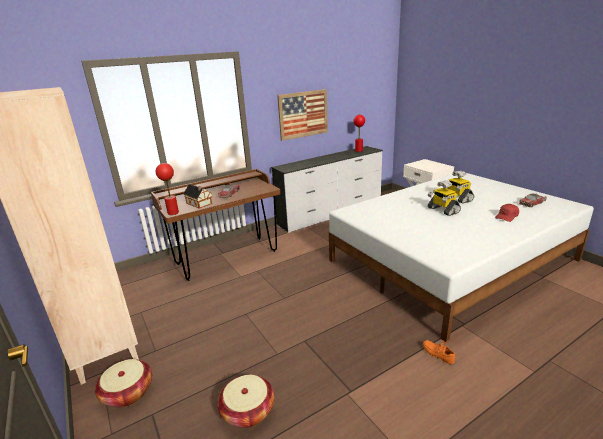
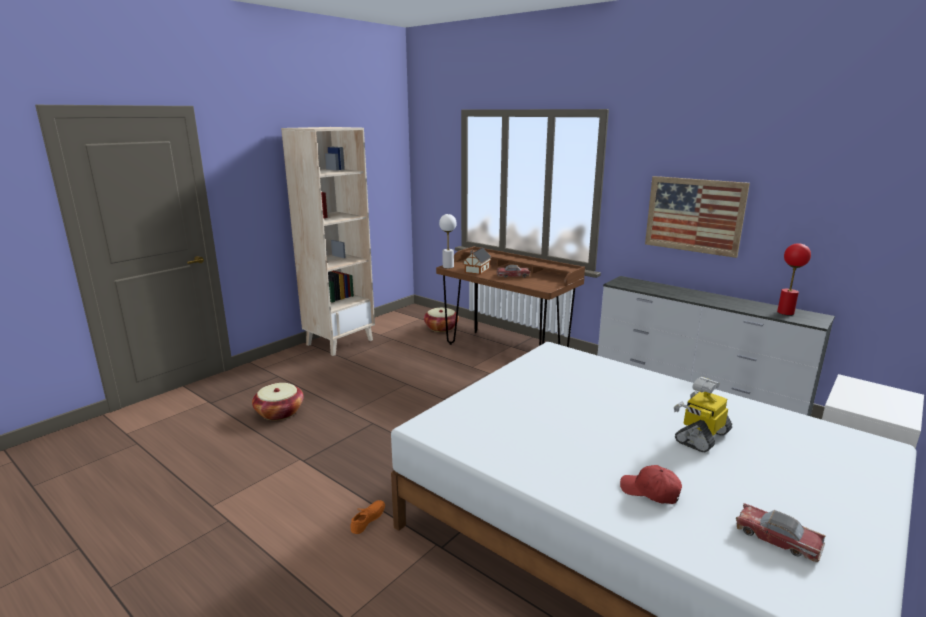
camera: 70 degrees right, 5 degrees down
basket [95,359,152,408] -> basket moved to [424,308,459,332]
red table lamp [156,163,179,215] -> white table lamp [439,214,457,269]
toy robot [428,181,461,216] -> none

